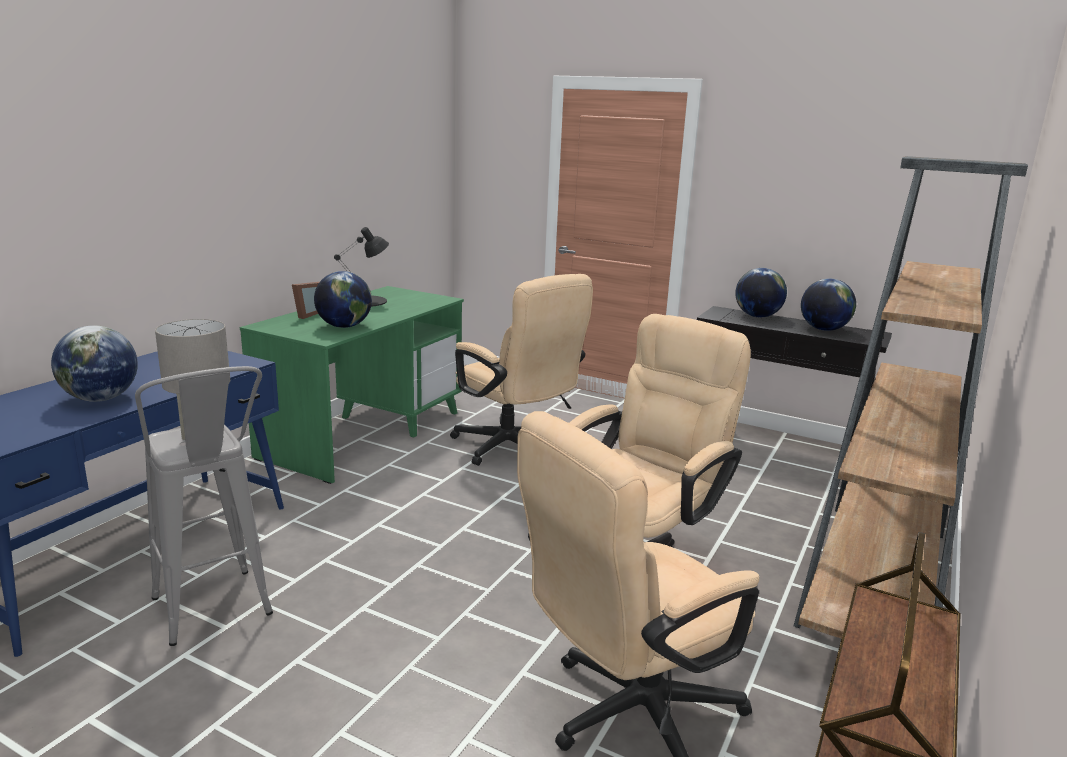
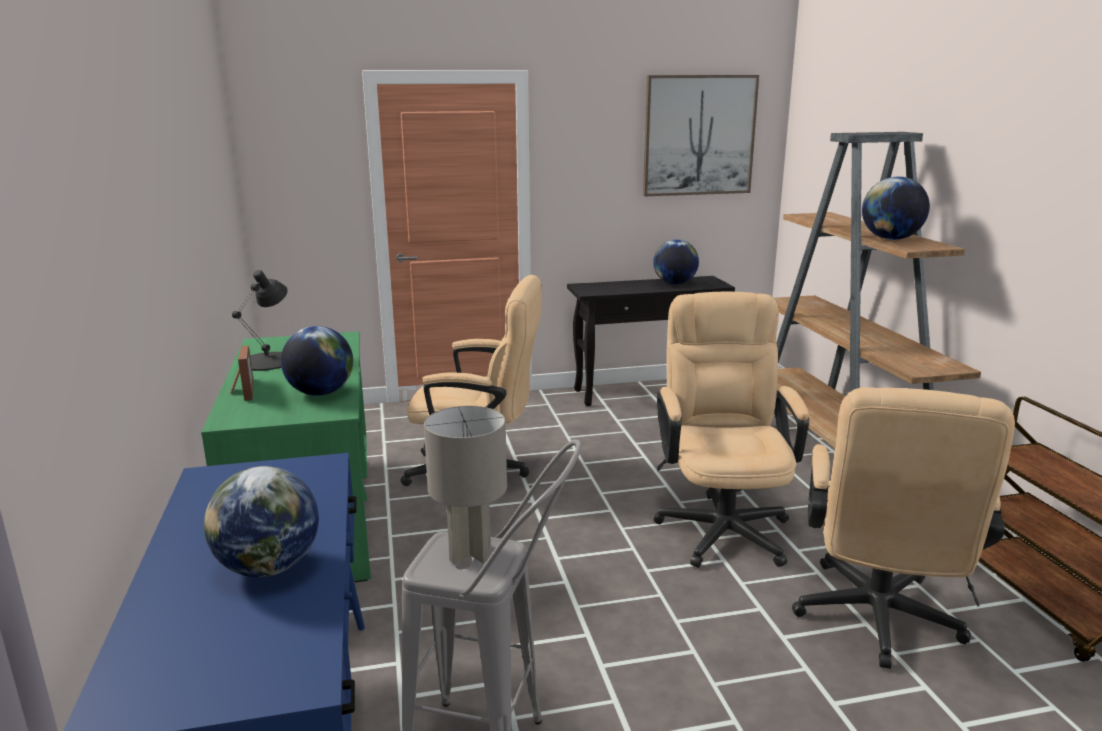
camera: 40 degrees left, 0 degrees up
globe [735,268,787,317] -> globe moved to [862,176,930,240]
none -> picture [643,75,759,196]

